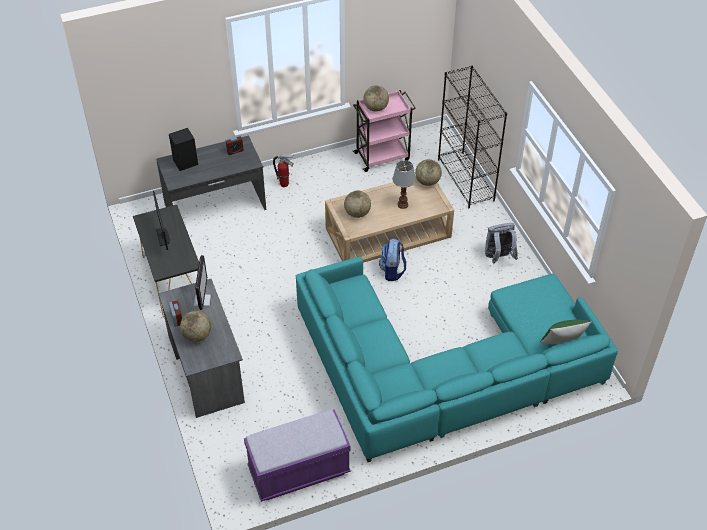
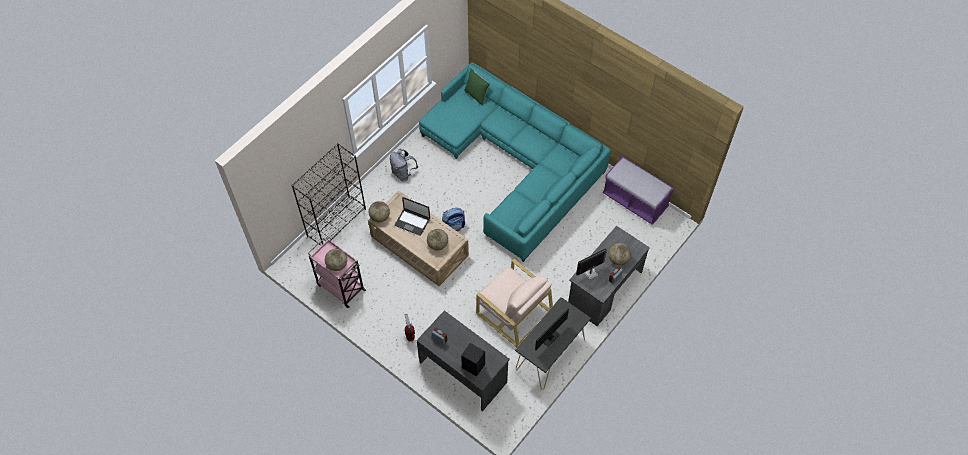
camera: 120 degrees left, 10 degrees up
table lamp [392,160,416,209] -> laptop [395,197,430,236]
none -> beige armchair [476,259,553,347]

